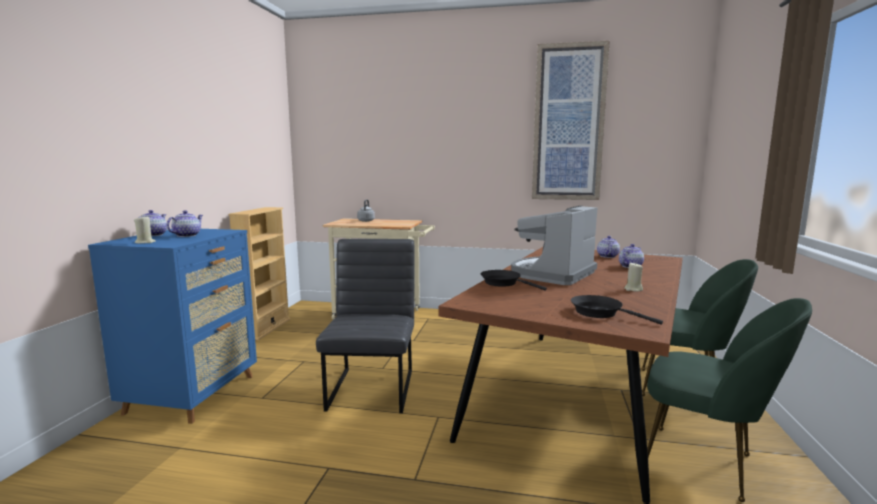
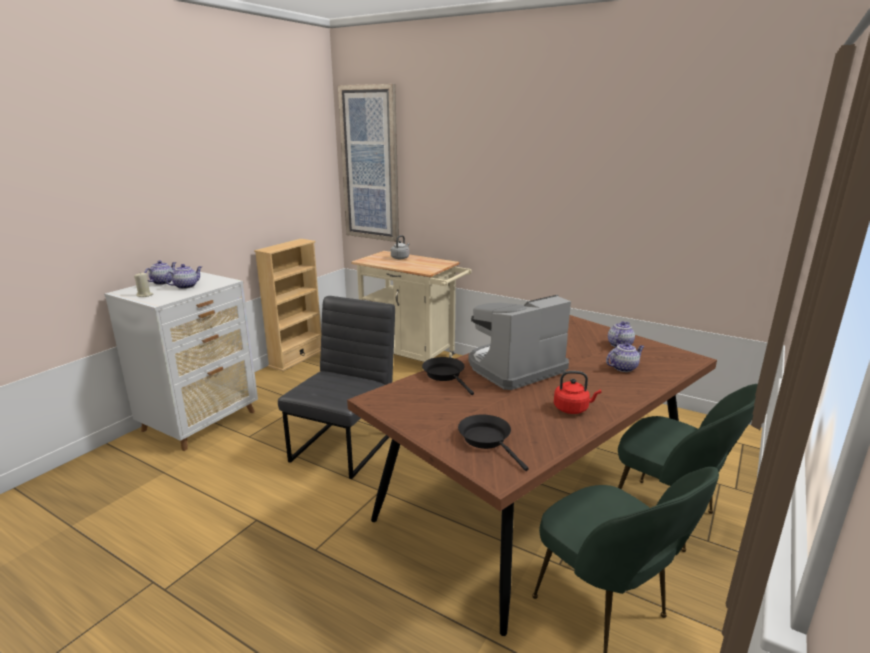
camera: 20 degrees right, 10 degrees up
blue dresser [88,229,257,424] -> white dresser [104,270,258,451]
picture [532,41,610,200] -> picture moved to [338,84,399,242]
beige candle [624,262,643,292] -> red kettle [554,371,601,414]

